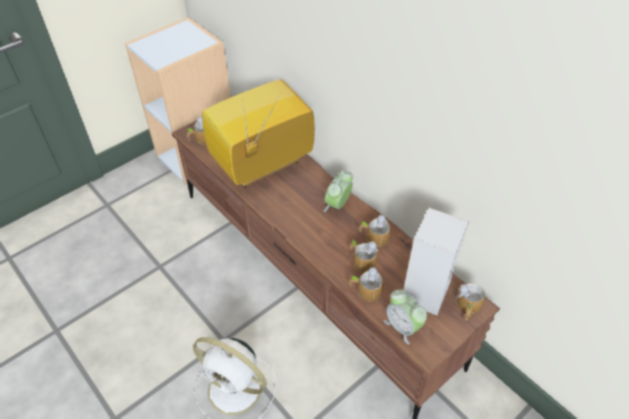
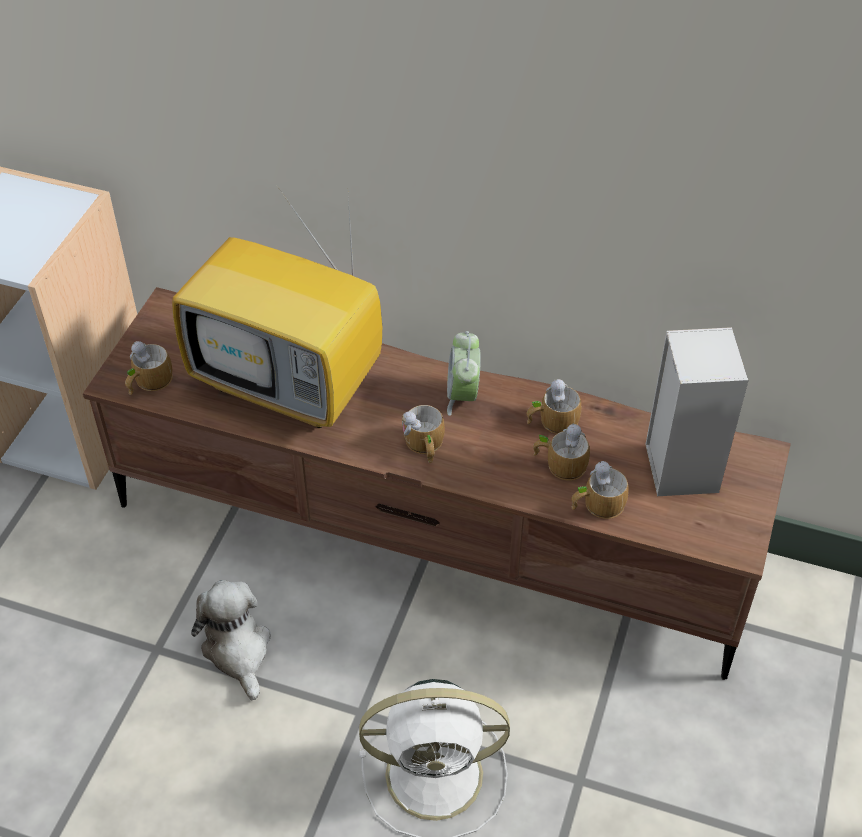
camera: 30 degrees left, 0 degrees up
television [202,80,315,187] -> television turned 90 degrees counterclockwise [172,183,382,428]
alarm clock [384,289,427,345] -> none
mug [457,283,485,320] -> mug moved to [402,405,445,463]
none -> plush toy [191,580,271,700]

